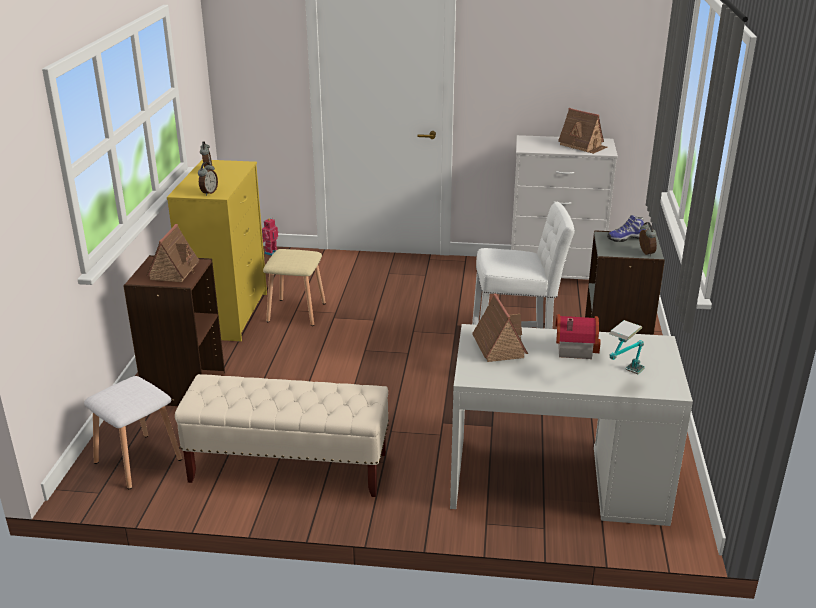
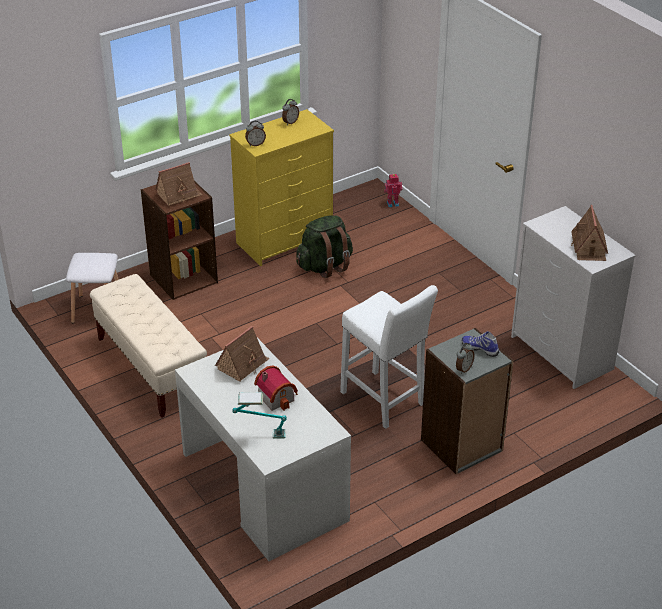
camera: 50 degrees right, 10 degrees up
beige stool [263,249,326,326] -> green backpack [296,215,353,278]

